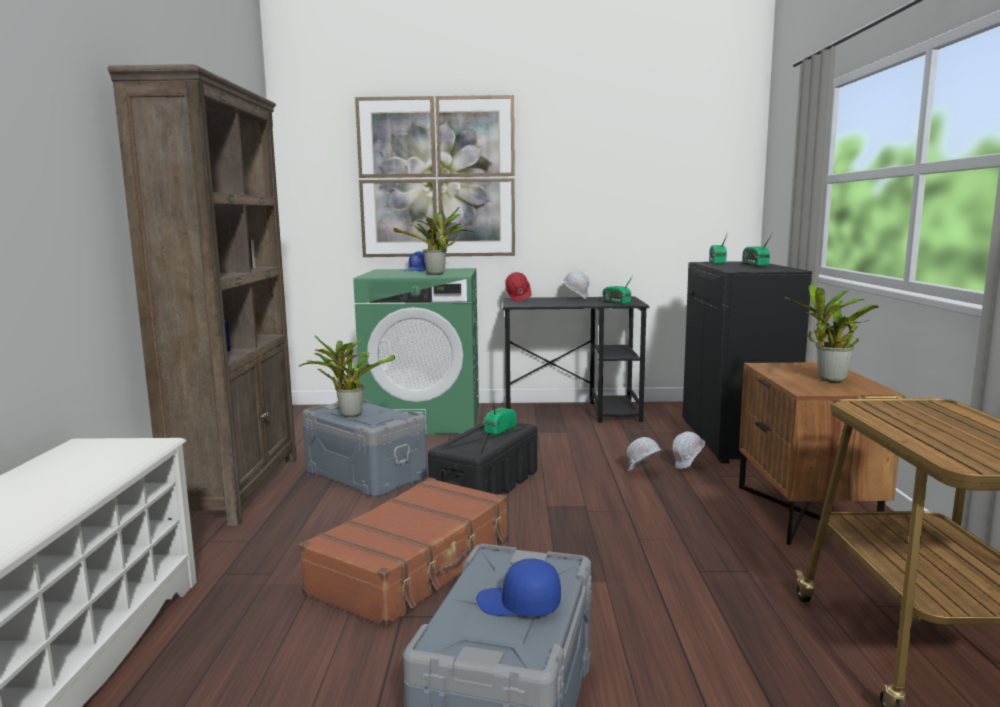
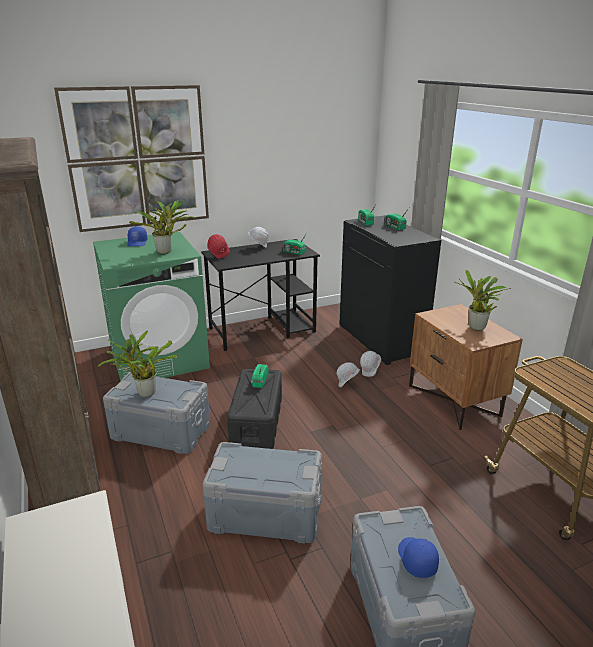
camera: 25 degrees left, 15 degrees up
brown suitcase [299,478,508,627] -> grey storage box [203,442,322,544]
blue cap [476,558,561,617] -> blue cap turned 90 degrees clockwise [398,537,439,578]

